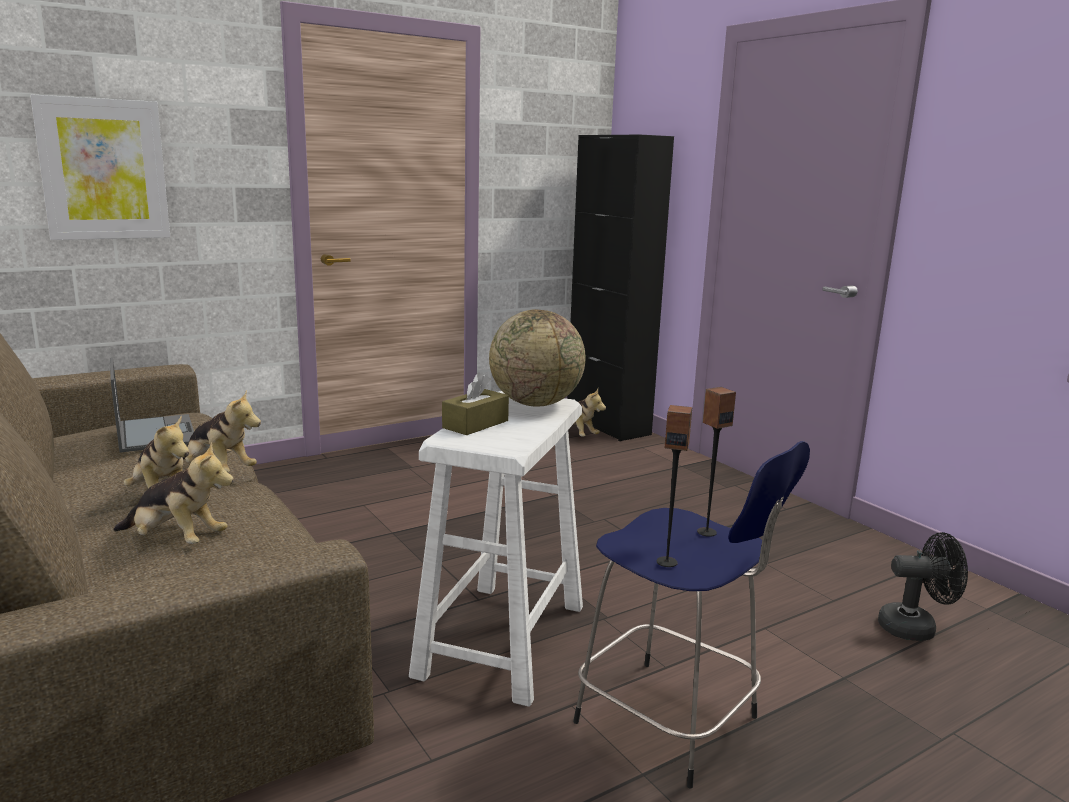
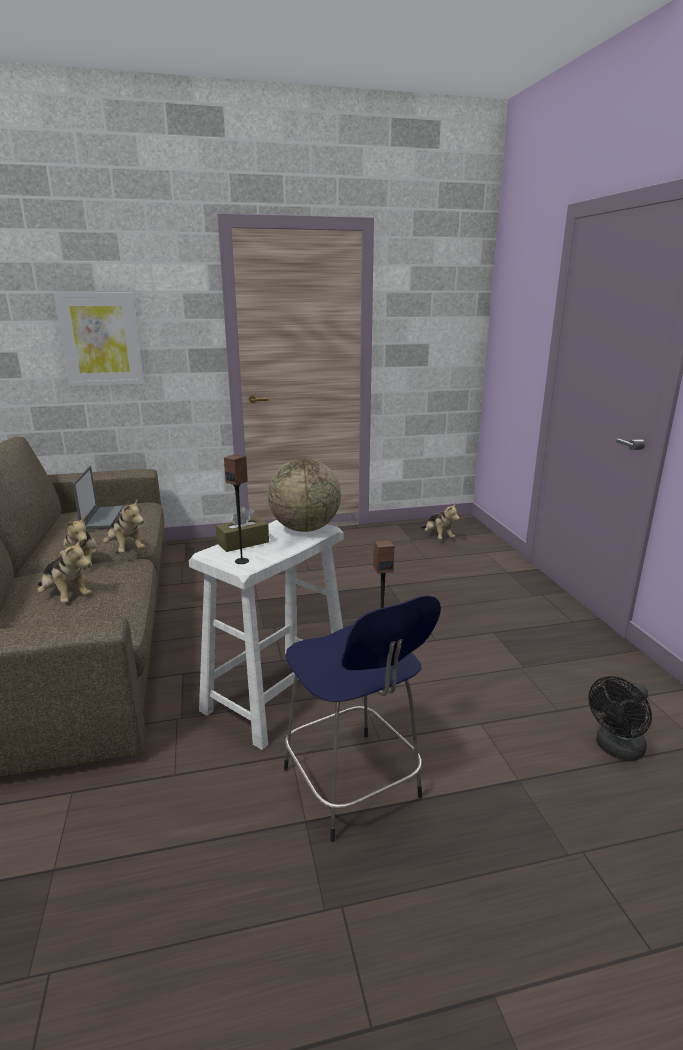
camera: 20 degrees right, 5 degrees up
black cabinet [567,134,674,441] -> none
speaker [657,405,692,567] -> speaker moved to [224,454,249,564]
black fan [878,532,968,641] -> black fan turned 120 degrees clockwise [588,676,652,761]

